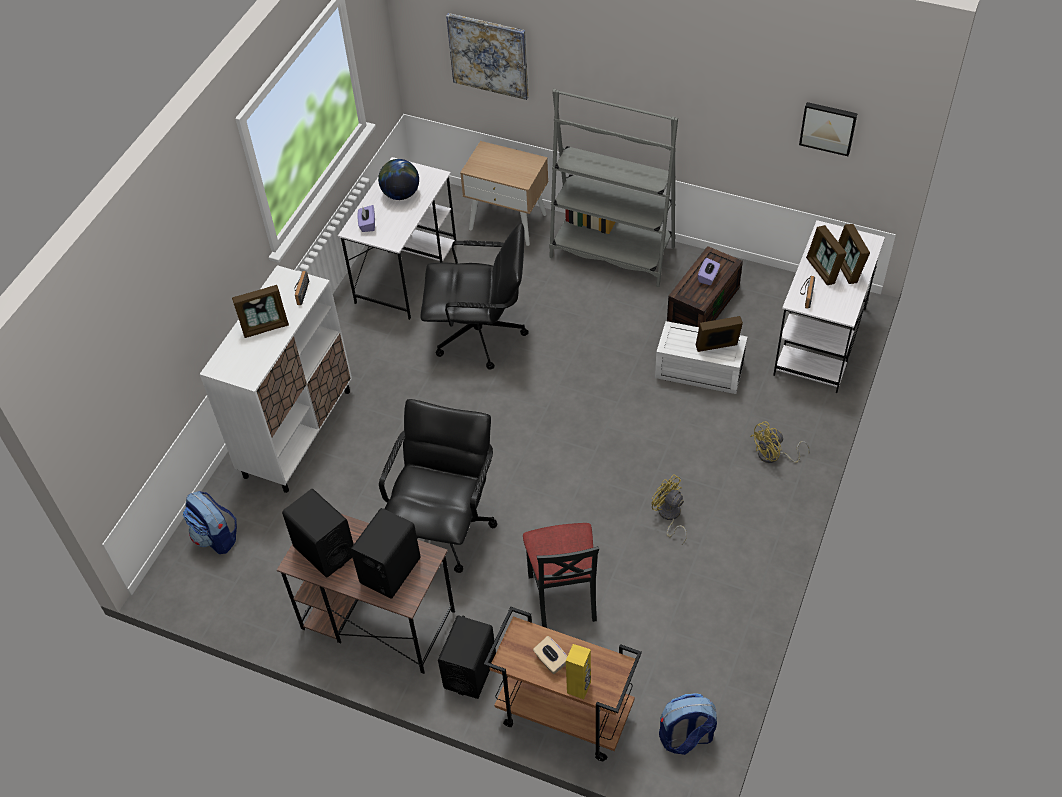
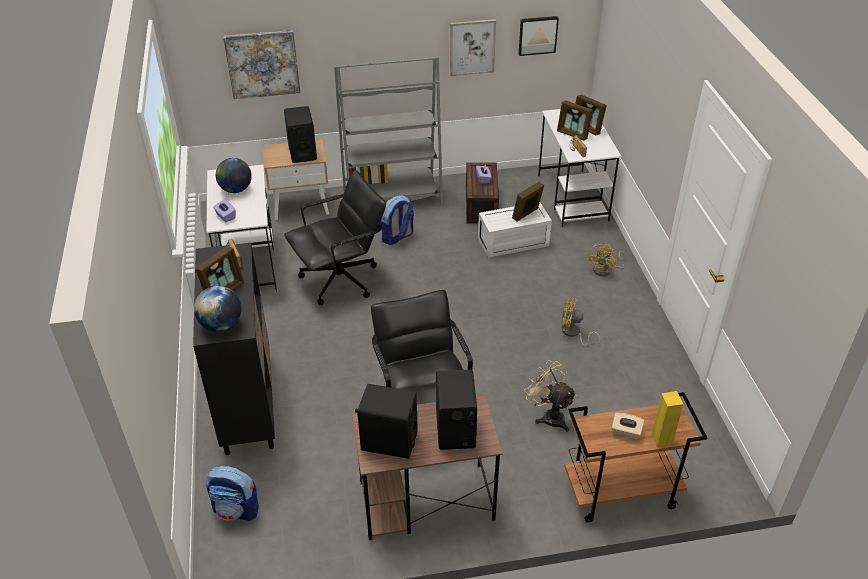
camera: 35 degrees left, 10 degrees down
white cabinet [200,265,352,493] -> black cabinet [193,243,275,455]
black speaker [438,615,496,699] -> black speaker moved to [284,106,317,163]
black chair [523,523,599,628] -> beige fan [524,360,577,432]
backpack [659,693,717,755] -> backpack moved to [381,195,414,245]
none -> globe [194,286,241,332]
none -> picture [450,19,496,76]

